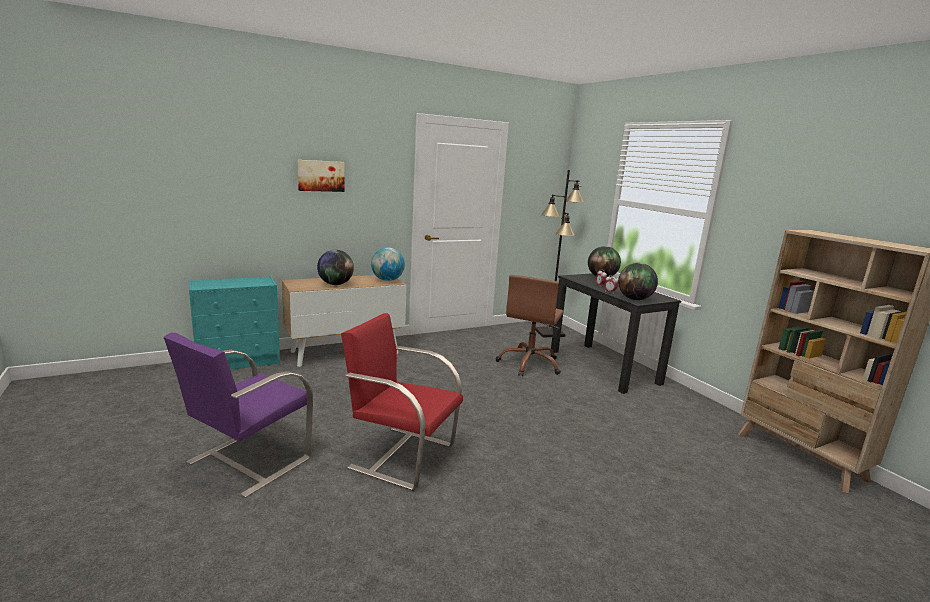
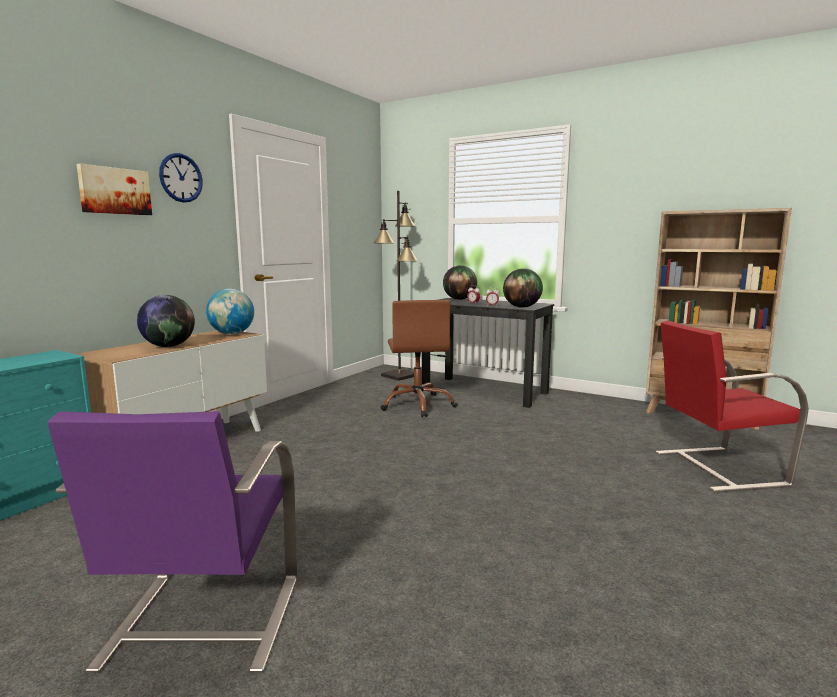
camera: 30 degrees left, 5 degrees down
red chair [341,313,463,491] -> red chair moved to [655,320,809,492]
none -> wall clock [159,153,203,203]

